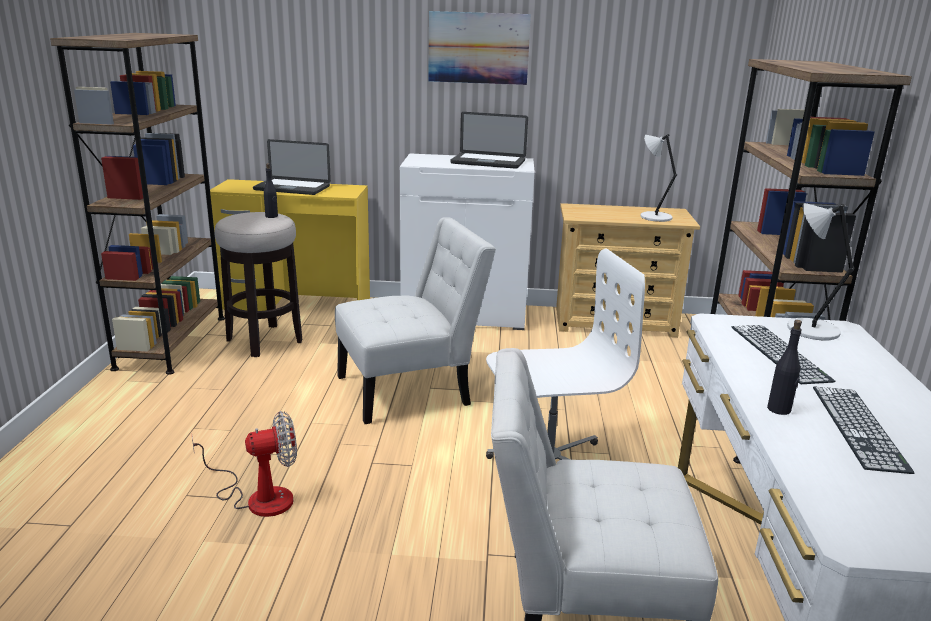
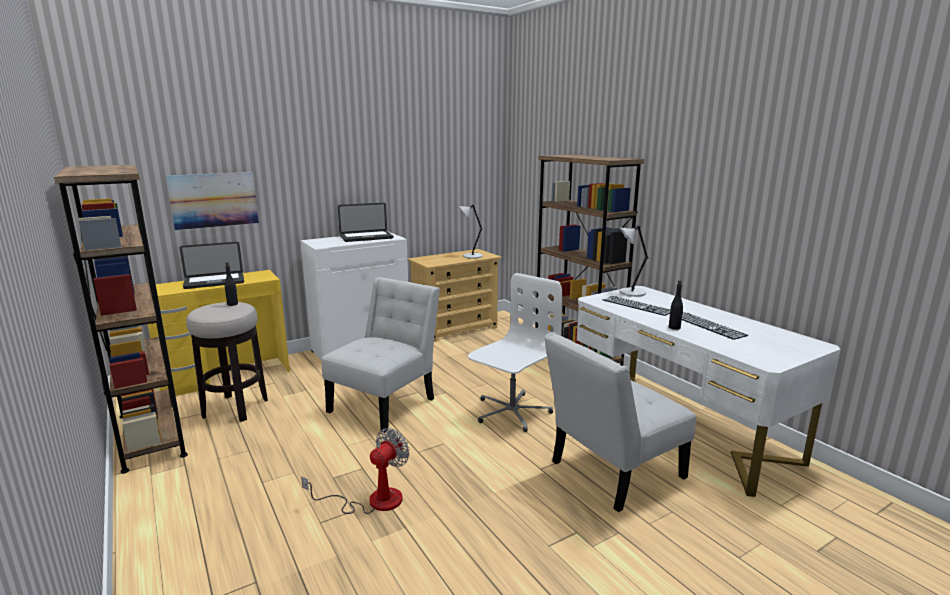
camera: 35 degrees left, 5 degrees down
picture [428,11,531,85] -> picture moved to [166,172,259,230]

